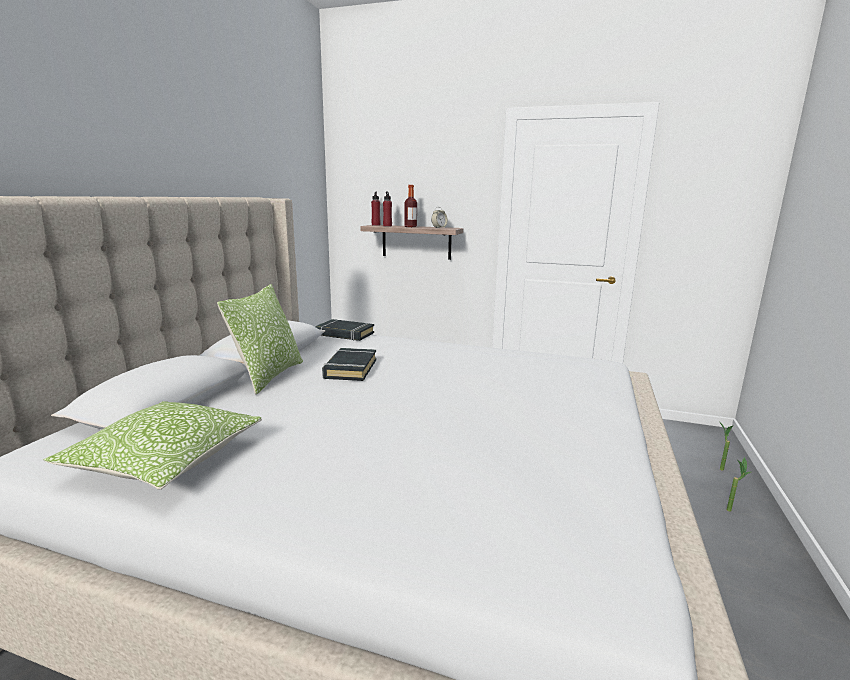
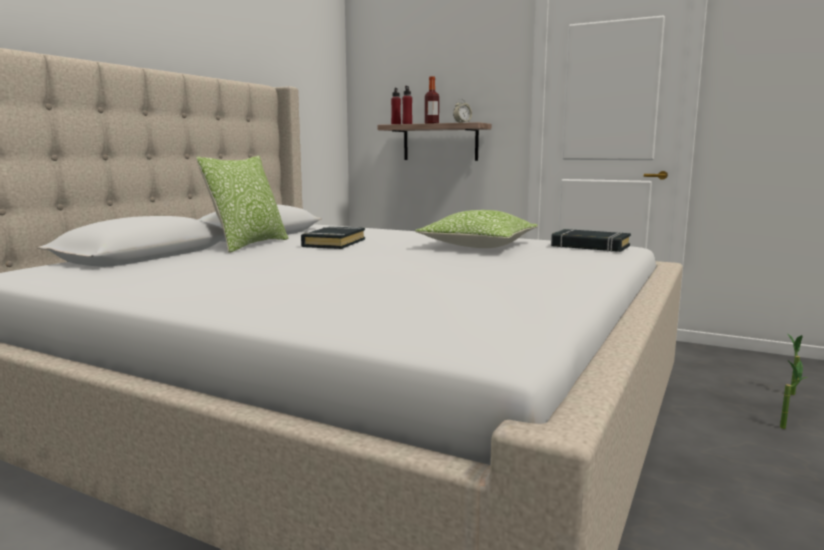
camera: 10 degrees right, 5 degrees down
pillow [44,401,262,490] -> pillow moved to [415,210,538,248]
black book [315,319,374,341] -> black book moved to [551,229,631,252]

